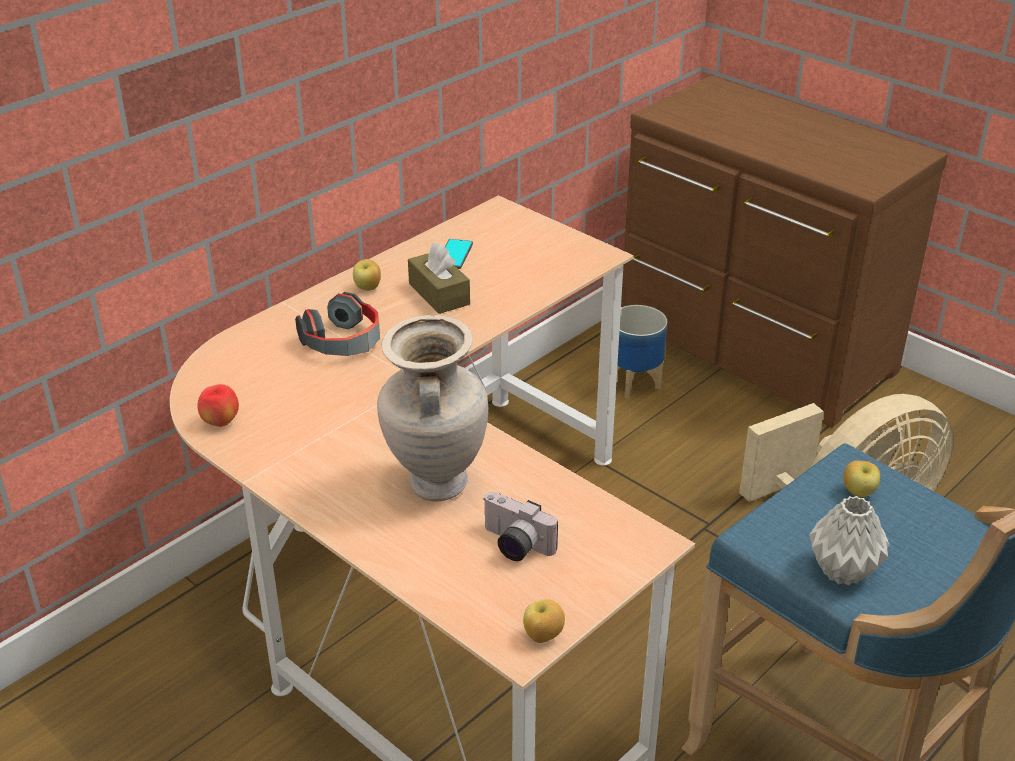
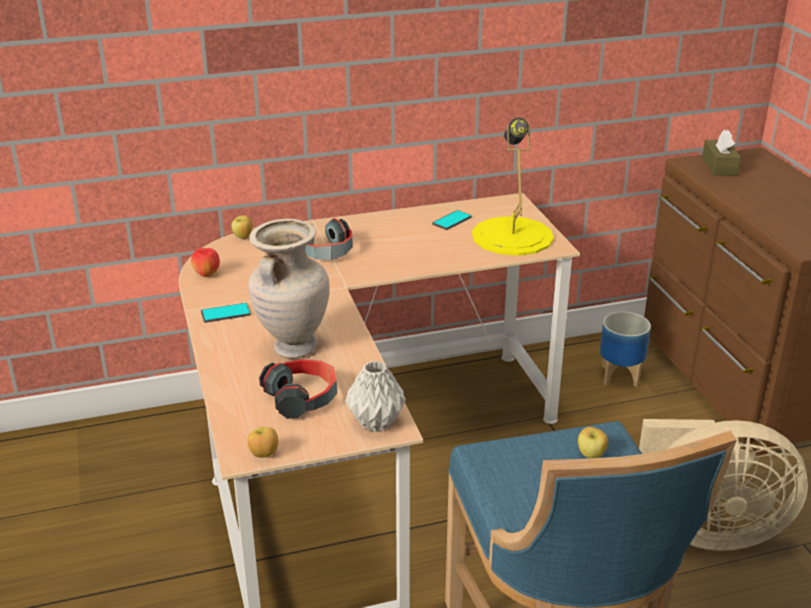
camera: 30 degrees right, 5 degrees down
apple [353,259,381,291] -> apple moved to [231,215,253,239]
brown tissue box [408,243,470,314] -> brown tissue box moved to [702,130,741,176]
camera [483,492,558,561] -> headphones [259,359,337,419]
grey vase [809,496,889,586] -> grey vase moved to [345,361,406,432]
none -> phone [201,303,251,323]
none -> yellow table lamp [472,118,554,256]

